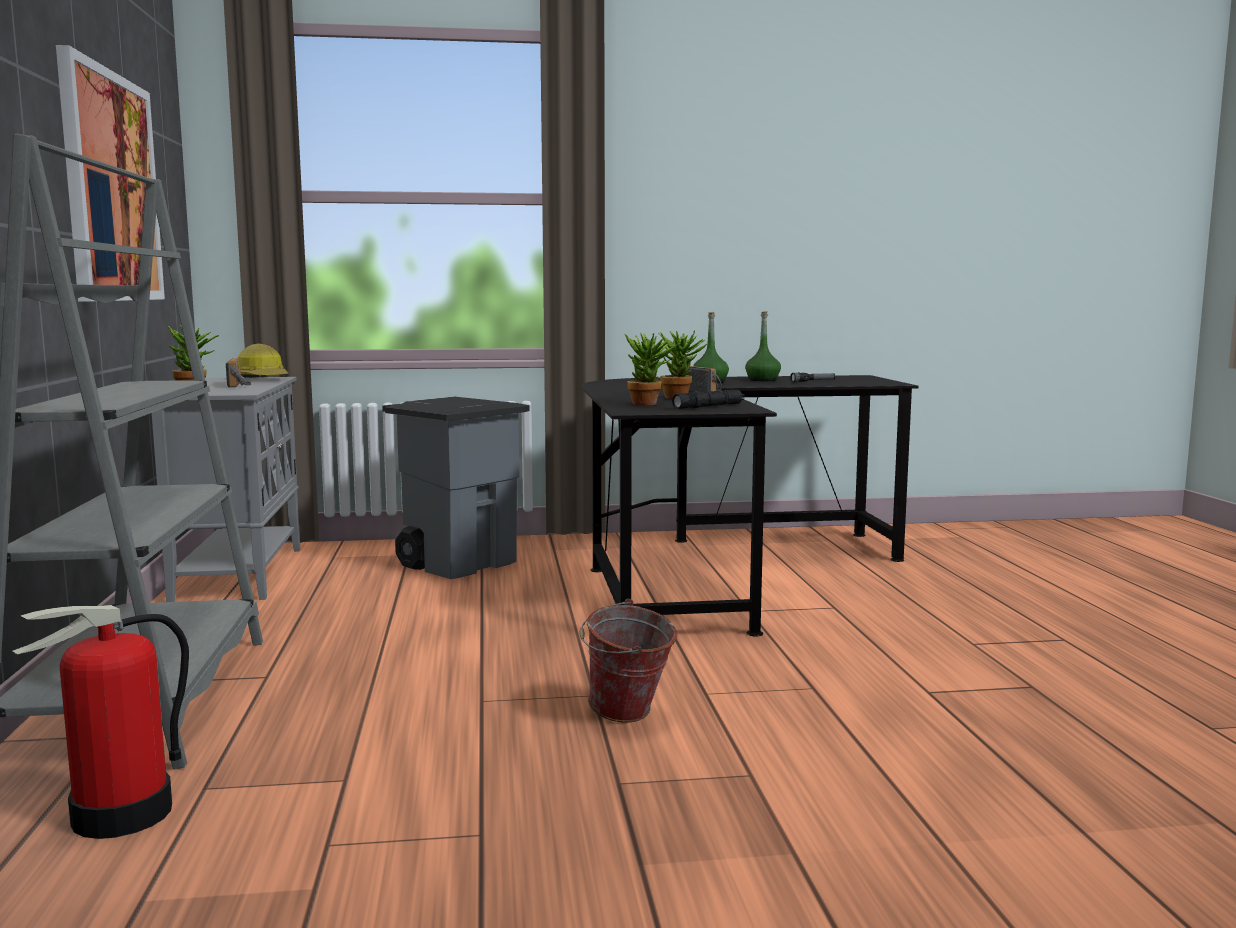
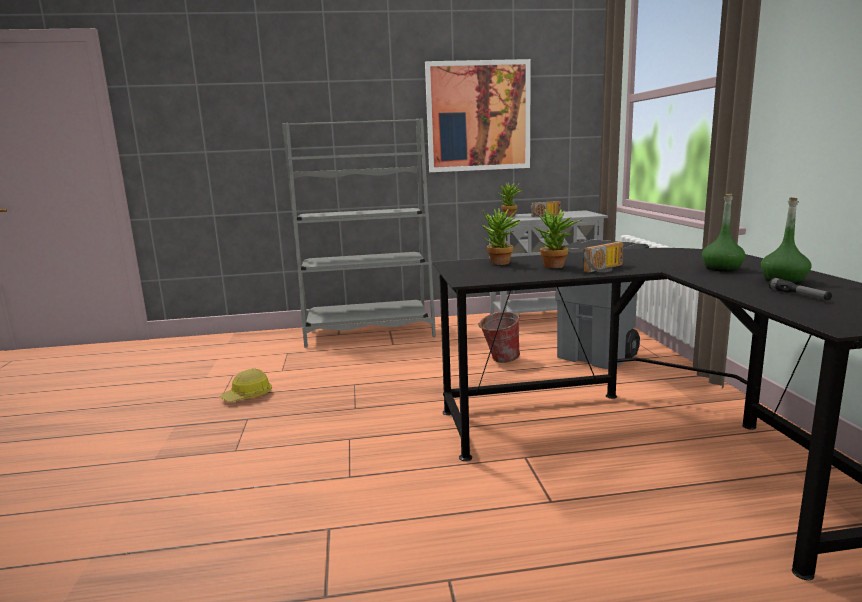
camera: 90 degrees right, 5 degrees up
fire extinguisher [12,605,189,839] -> none
hard hat [238,344,288,378] -> hard hat moved to [221,368,272,402]
bucket [579,599,677,722] -> bucket moved to [478,312,520,363]
black flashlight [672,390,745,409] -> none

